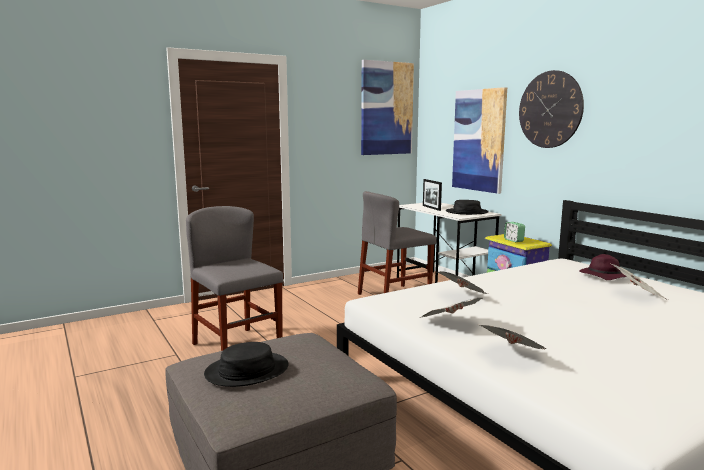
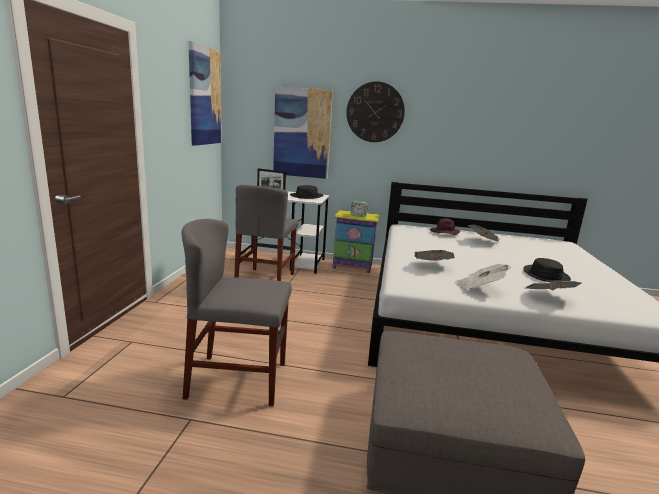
camera: 50 degrees left, 5 degrees up
black hat [204,342,289,387] -> black hat moved to [523,258,571,282]

